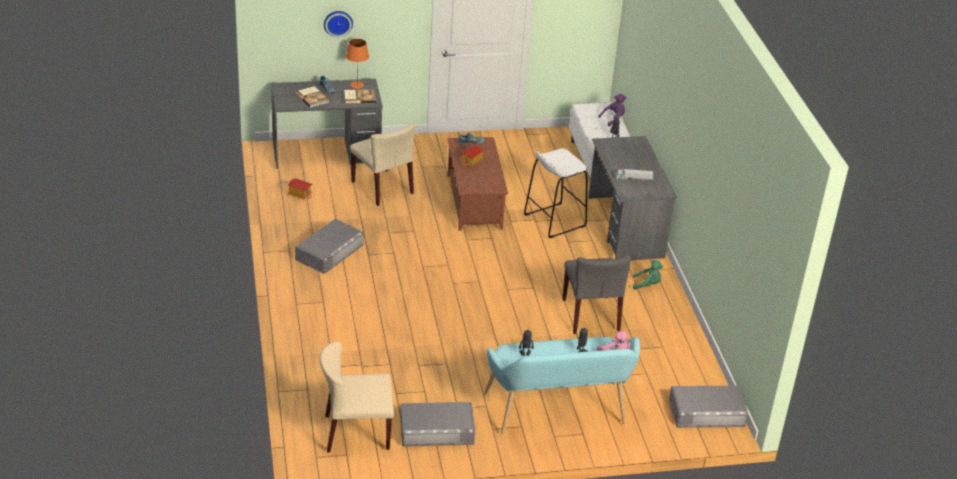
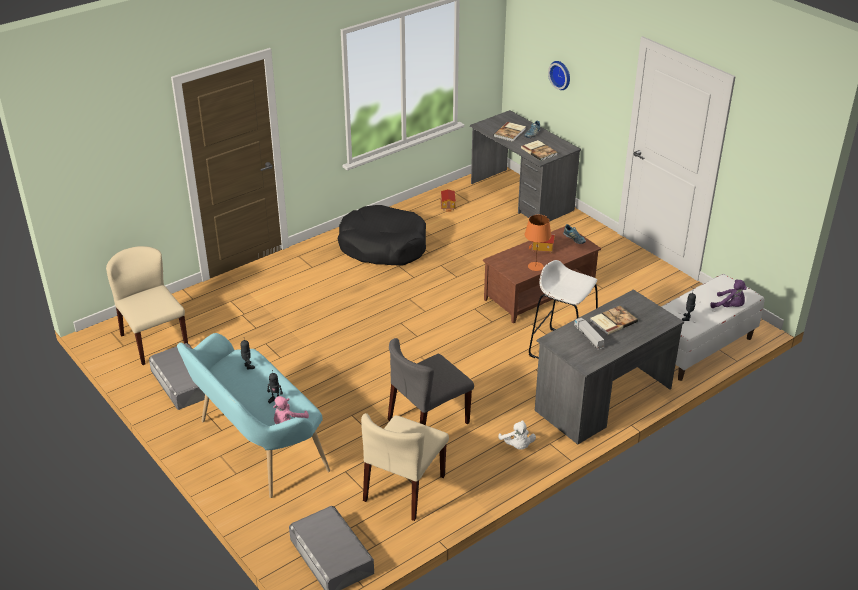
camera: 65 degrees right, 0 degrees up
grey storage box [295,219,363,274] -> black dog bed [338,205,426,265]
orange table lamp [346,39,369,88] -> orange table lamp moved to [524,215,552,271]
beige chair [350,123,414,206] -> beige chair moved to [361,413,449,521]
green plush toy [633,260,663,290] -> white plush toy [498,420,536,450]
none -> book [590,306,638,335]

